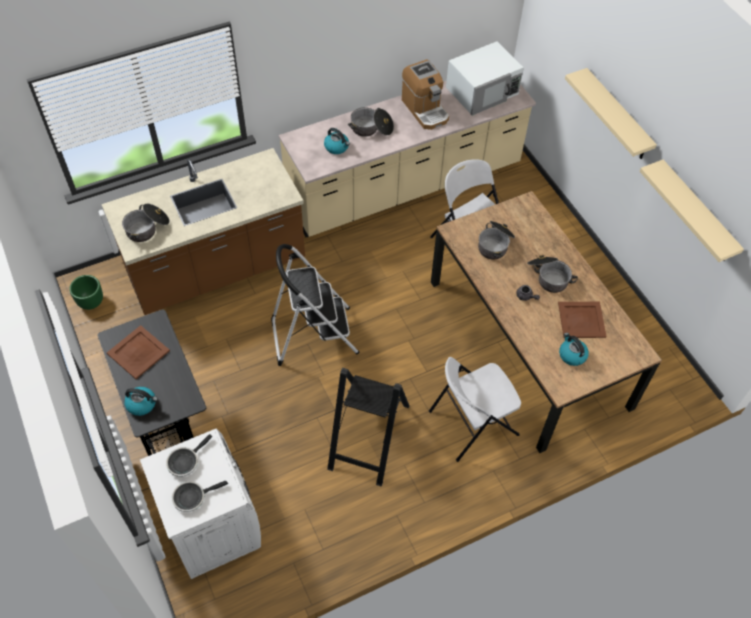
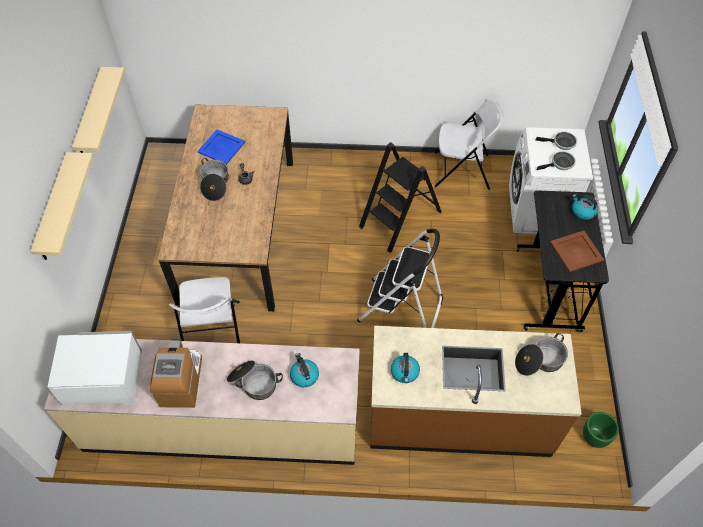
camera: 150 degrees left, 0 degrees up
white chair [429,357,521,462] -> white chair moved to [435,100,503,190]
cooking pot [478,221,515,260] -> none
brown tray [558,302,607,338] -> blue tray [197,129,245,164]
kettle [559,333,589,366] -> kettle moved to [391,353,420,383]

